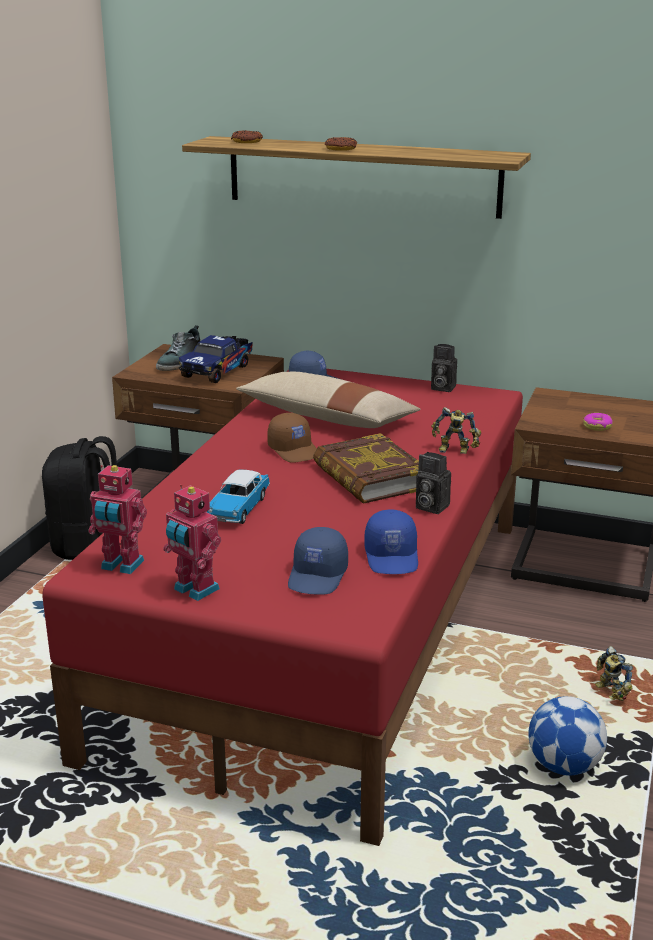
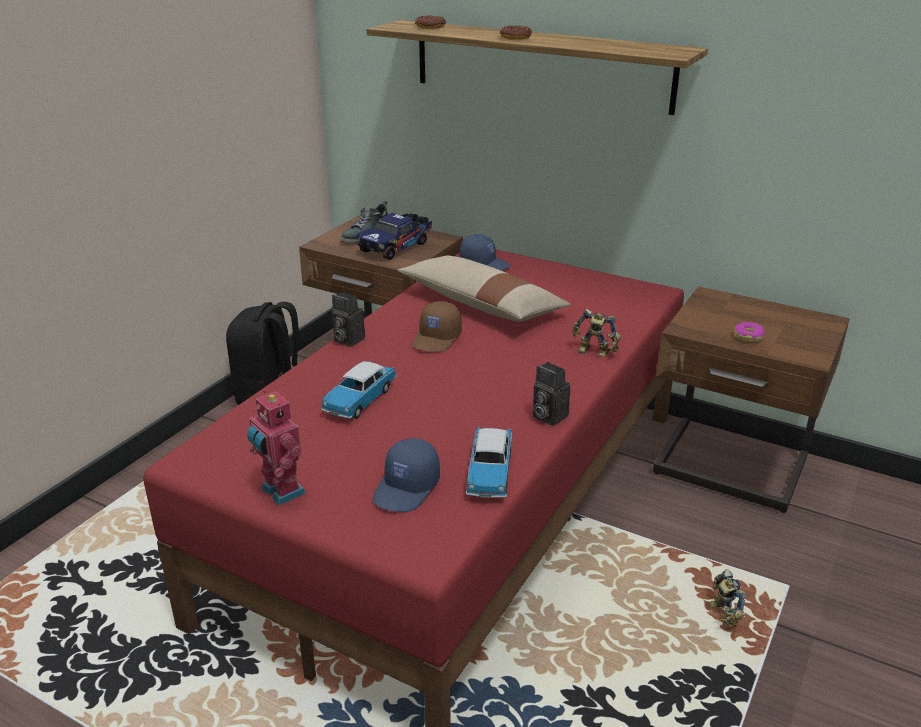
camera: 10 degrees right, 5 degrees up
toy robot [88,465,147,574] -> none
brown cap [267,413,317,463] -> brown cap turned 45 degrees clockwise [412,301,462,352]
book [313,433,419,504] -> none
blue cap [364,509,418,574] -> toy car [466,427,512,498]
camera [431,344,457,392] -> camera moved to [332,292,365,347]
football [528,696,607,776] -> none

